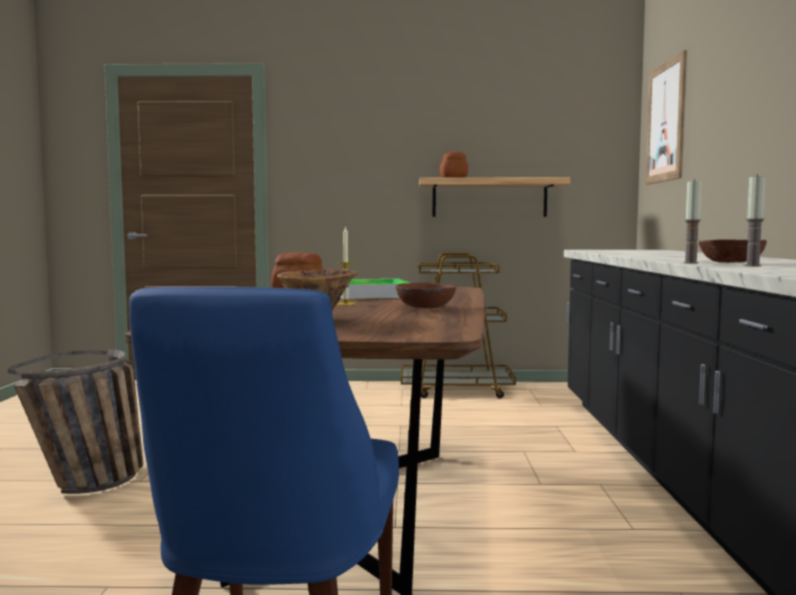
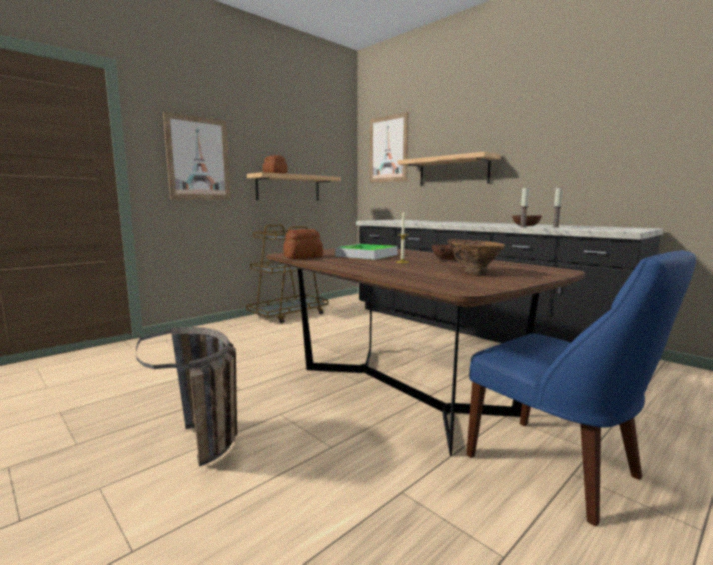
camera: 45 degrees left, 5 degrees up
none -> picture [163,112,231,200]
none -> shelf [397,152,501,186]

